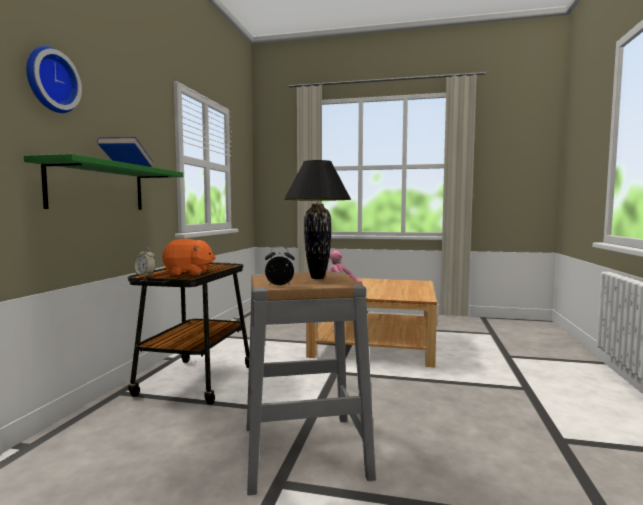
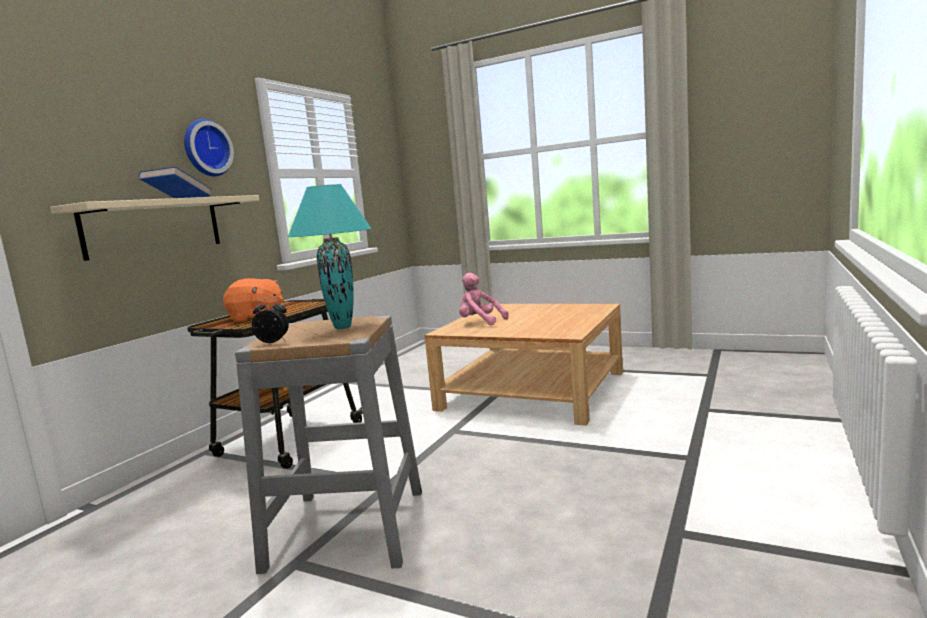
camera: 15 degrees right, 5 degrees up
green shelf [24,154,183,210] -> beige shelf [50,195,259,261]
wall clock [26,46,82,113] -> wall clock moved to [184,119,234,176]
alarm clock [134,248,156,276] -> none
black table lamp [284,160,351,279] -> turquoise table lamp [287,184,372,329]

